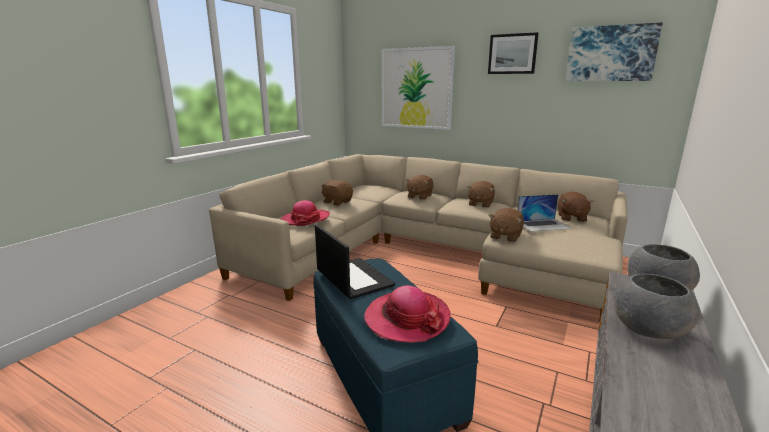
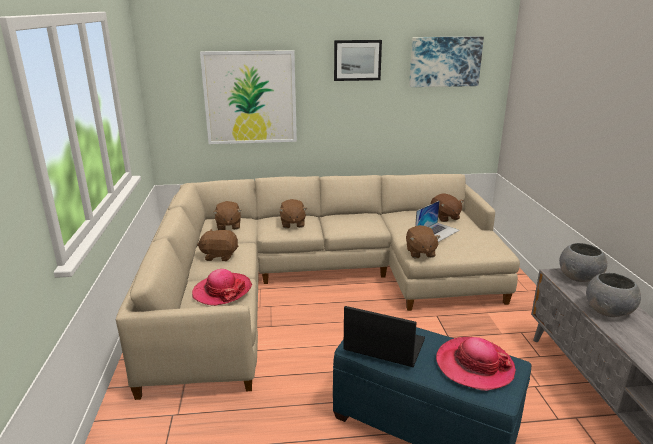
camera: 35 degrees left, 5 degrees up
brown plush toy [467,181,495,208] -> brown plush toy moved to [213,201,242,230]

